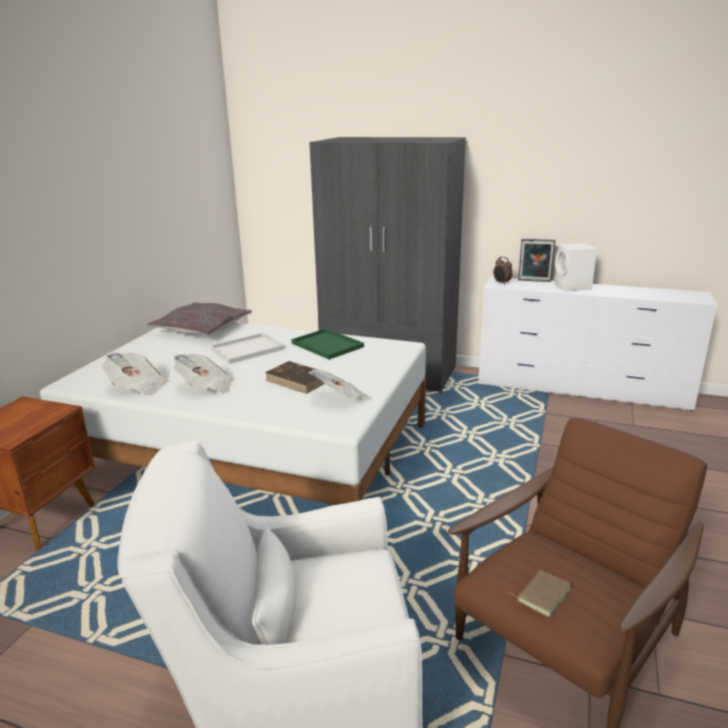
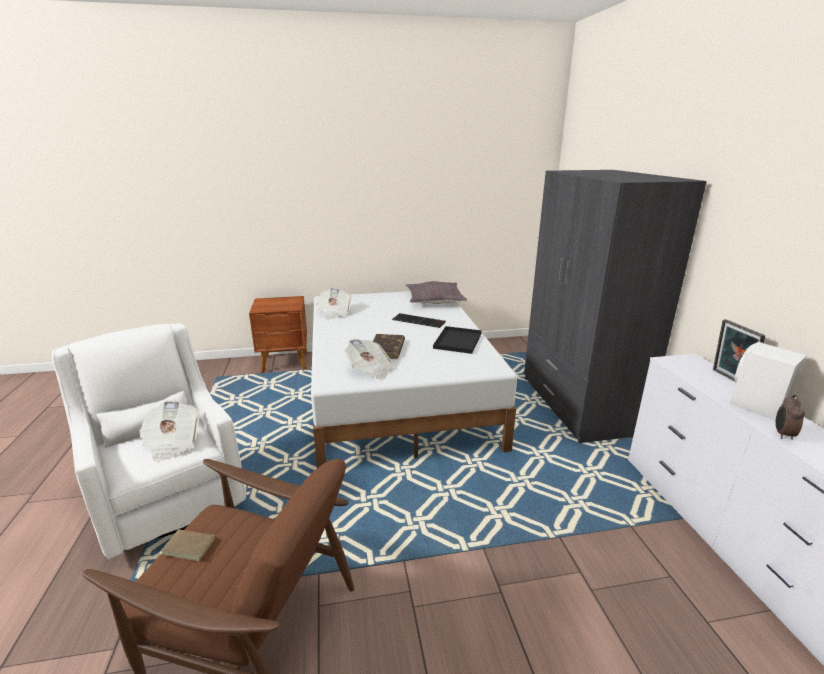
camera: 60 degrees right, 0 degrees up
newspaper [174,354,232,393] -> newspaper moved to [139,400,200,462]
white tray [210,333,285,364] -> keyboard [392,313,446,328]
green tray [291,328,364,360] -> black tray [433,326,482,354]
alarm clock [493,257,513,285] -> alarm clock moved to [776,395,805,440]

